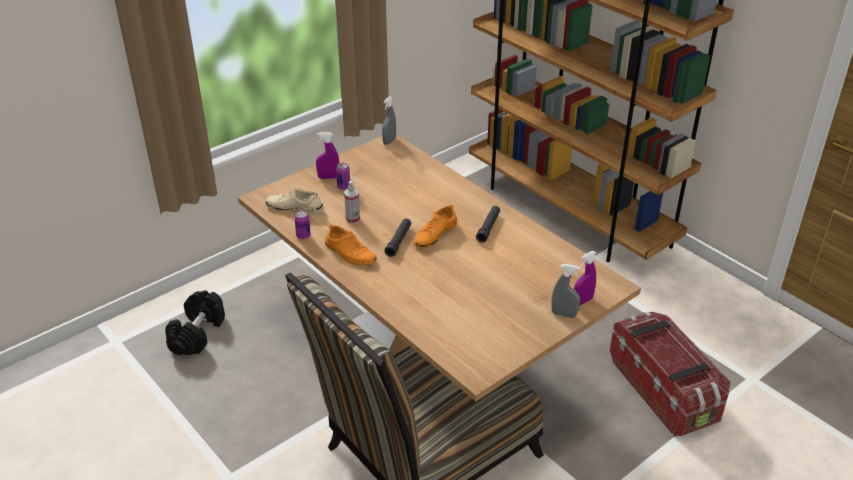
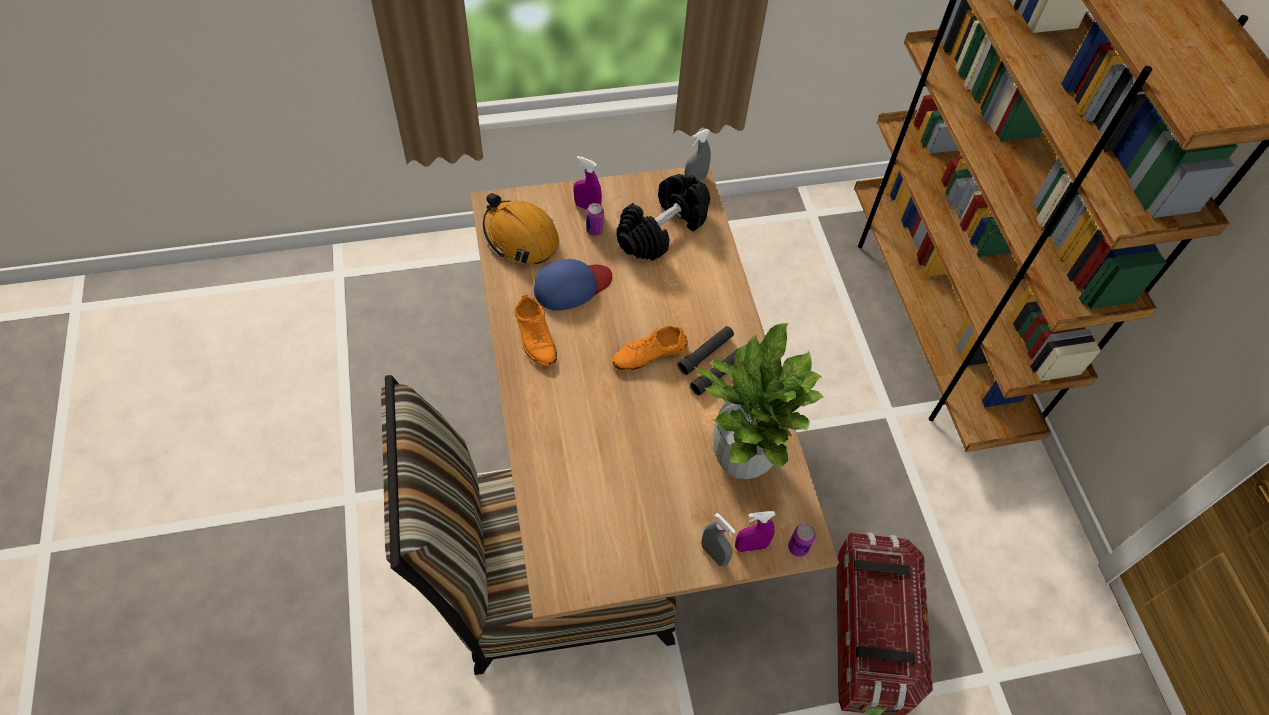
camera: 25 degrees right, 20 degrees up
black dumbbell [165,290,225,355] -> black dumbbell moved to [616,174,710,261]
beige shoe [266,188,324,214] -> orange hard hat [483,193,559,264]
can [294,211,311,240] -> can moved to [788,524,816,557]
spray bottle [344,181,360,224] -> blue cap [534,259,612,311]
black flashlight [384,218,411,257] -> black flashlight moved to [677,326,734,375]
none -> potted plant [693,324,824,479]

